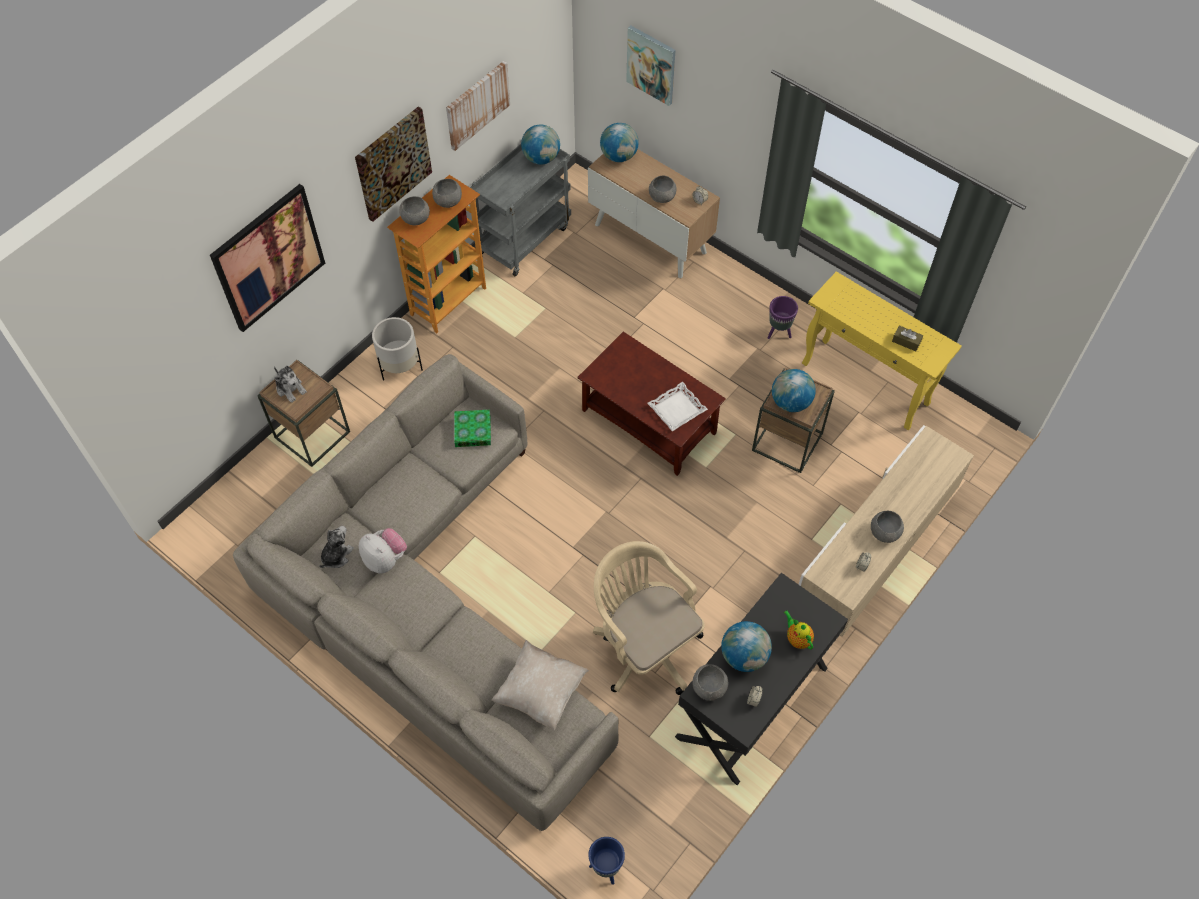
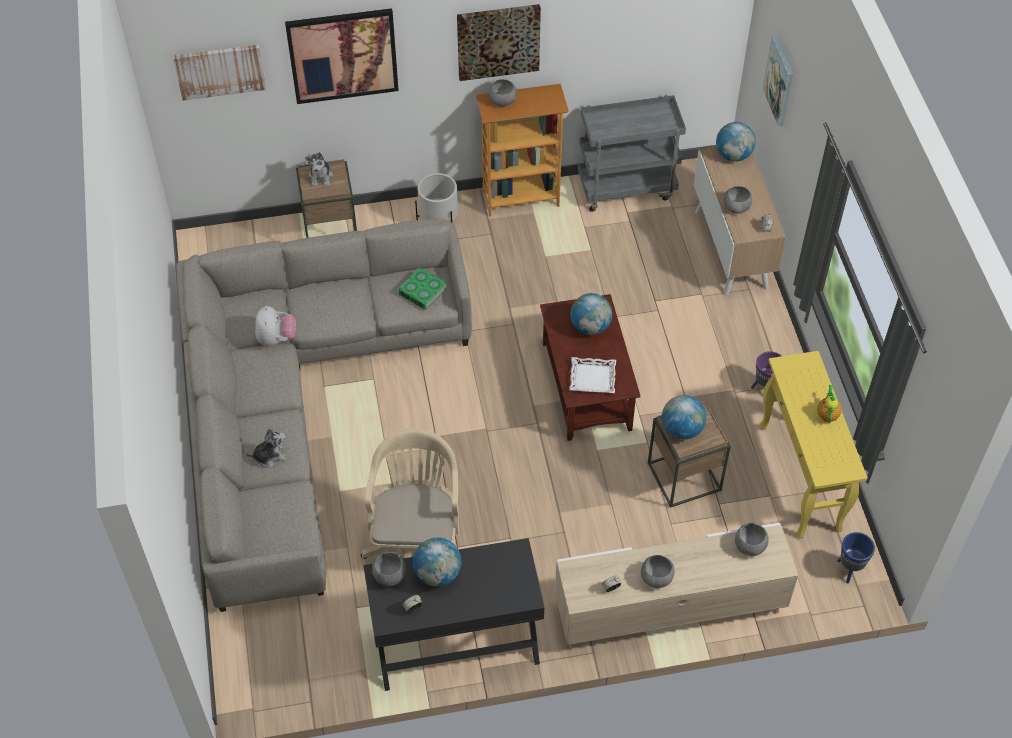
camera: 40 degrees right, 5 degrees down
plush toy [319,526,354,568] -> plush toy moved to [246,428,288,467]
grey bowl [432,179,462,208] -> grey bowl moved to [735,523,769,556]
picture [446,61,510,151] -> picture moved to [173,45,266,101]
beige pillow [492,640,589,731] -> none
globe [521,124,560,165] -> globe moved to [571,293,612,335]
blue planter [588,837,625,885] -> blue planter moved to [837,532,875,584]
teapot [784,610,814,650] -> teapot moved to [817,385,842,423]
brown tissue box [892,326,923,351] -> none

